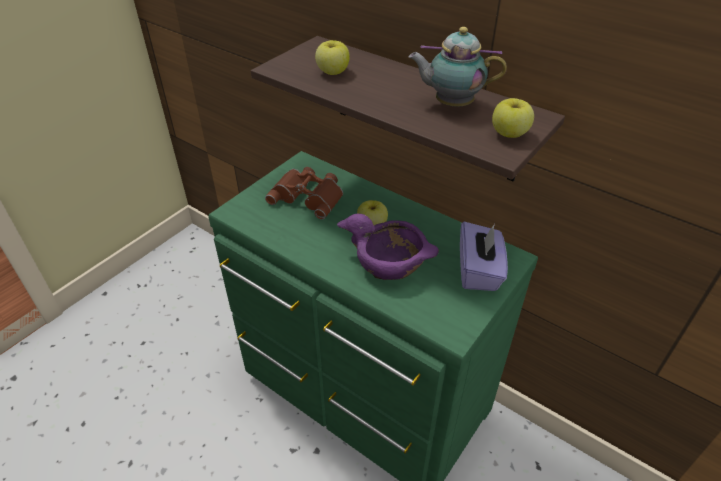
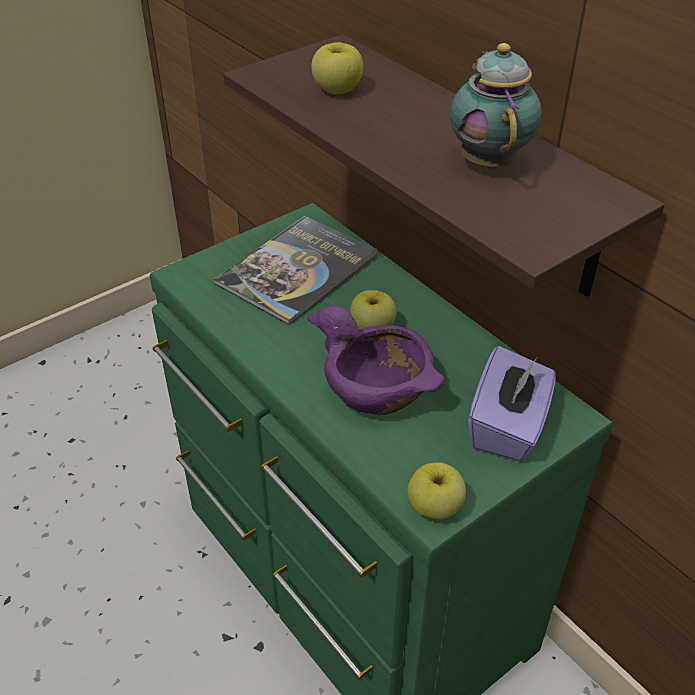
camera: 15 degrees right, 0 degrees up
brown binoculars [265,167,343,219] -> book [214,216,378,325]
teapot [408,27,507,106] -> teapot turned 60 degrees clockwise [450,43,542,169]
apple [492,98,534,138] -> apple moved to [407,462,466,519]

